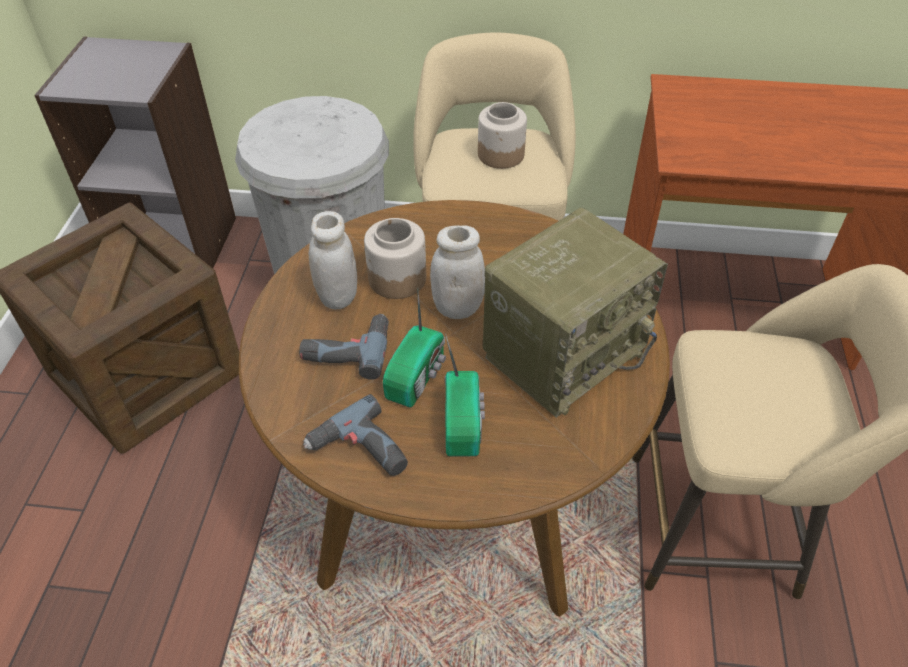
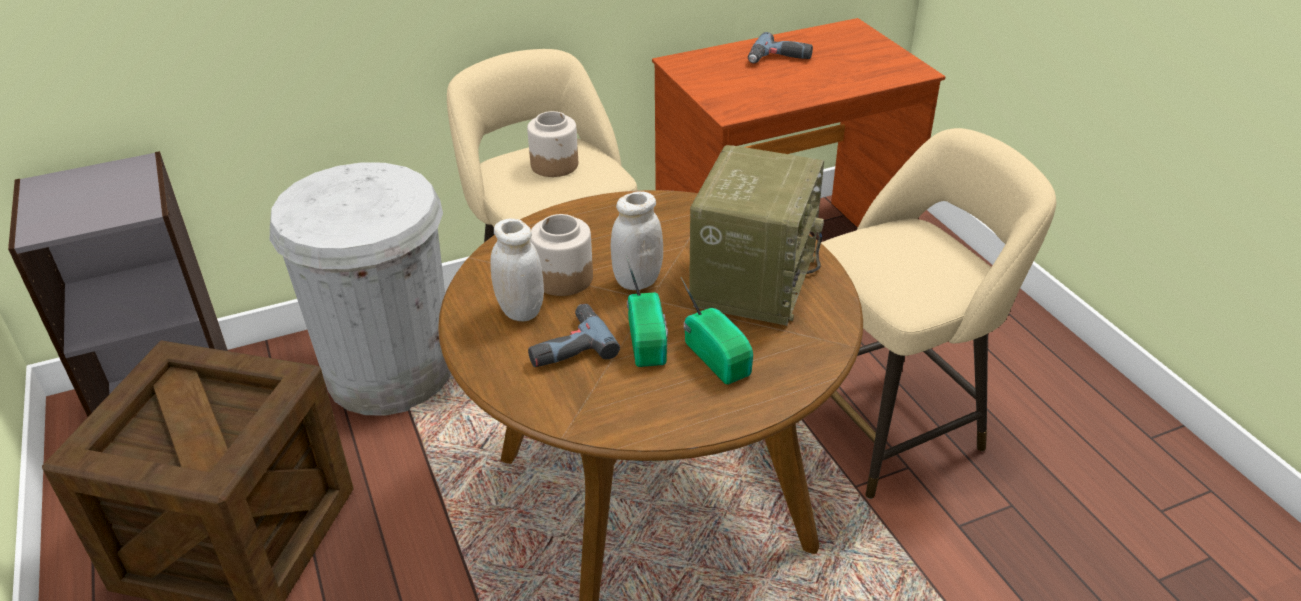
camera: 30 degrees left, 10 degrees down
power drill [303,394,408,476] -> power drill moved to [748,32,813,63]

